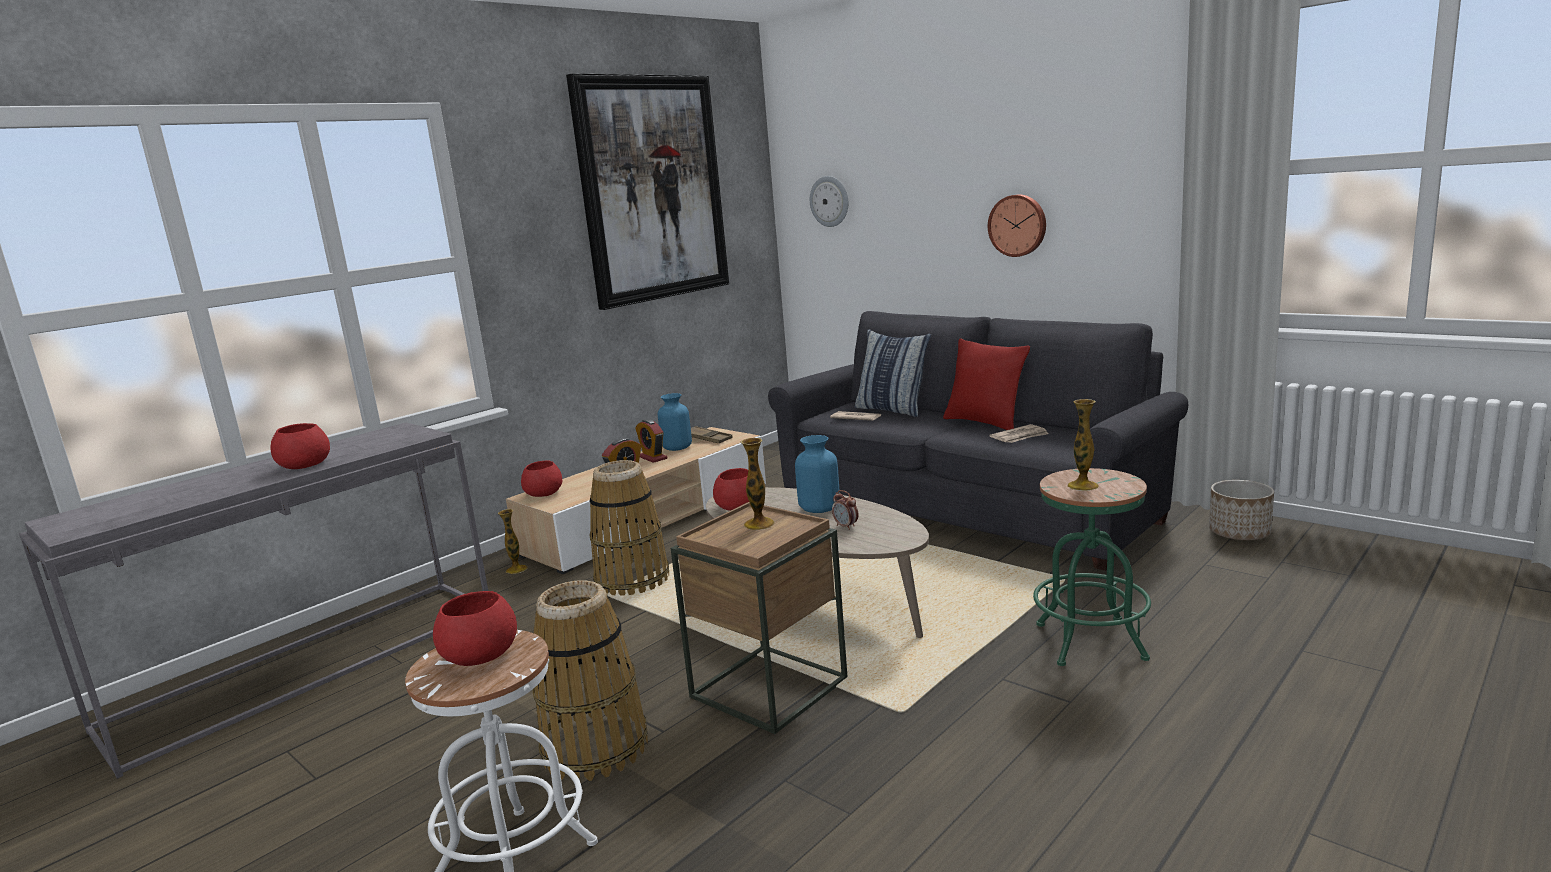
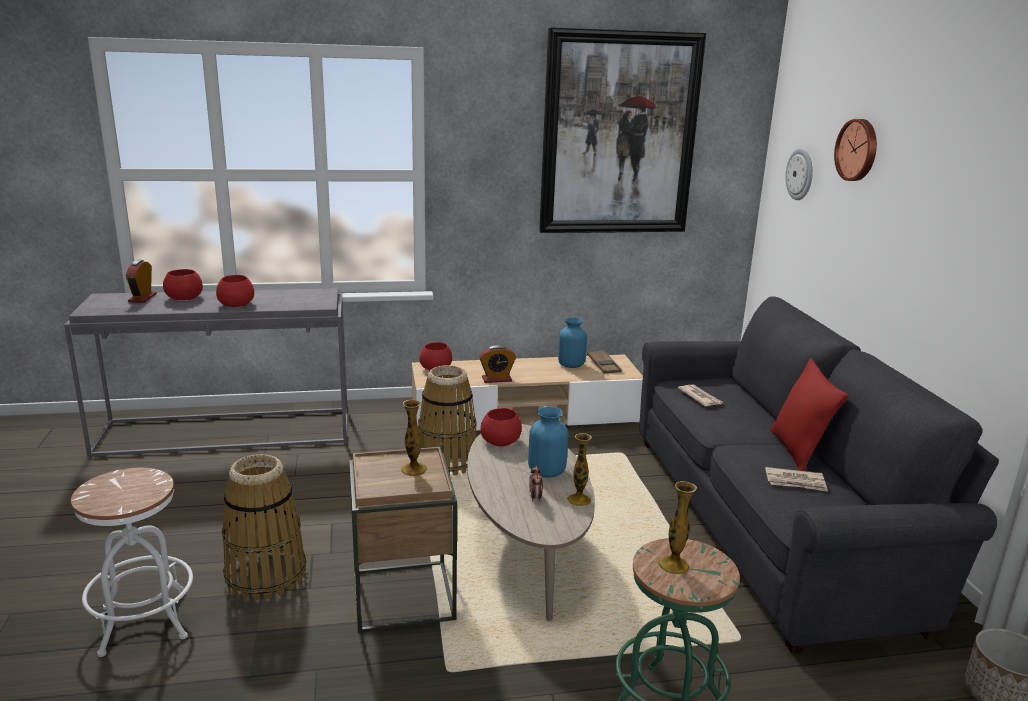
camera: 35 degrees right, 5 degrees up
red bowl [433,591,517,666] -> red bowl moved to [163,269,203,300]
vase [498,509,528,574] -> vase moved to [567,433,592,506]
alarm clock [635,419,668,463] -> alarm clock moved to [126,260,157,303]
pillow [855,330,931,417] -> none
wall clock [988,195,1046,257] -> wall clock moved to [834,119,877,181]

